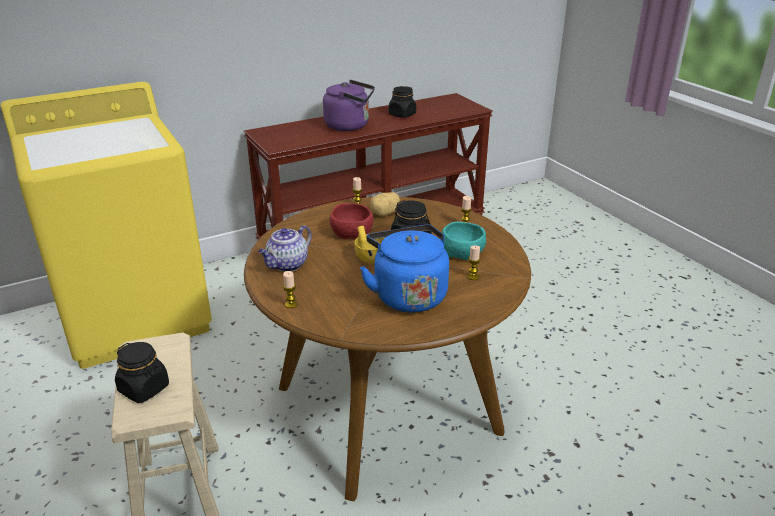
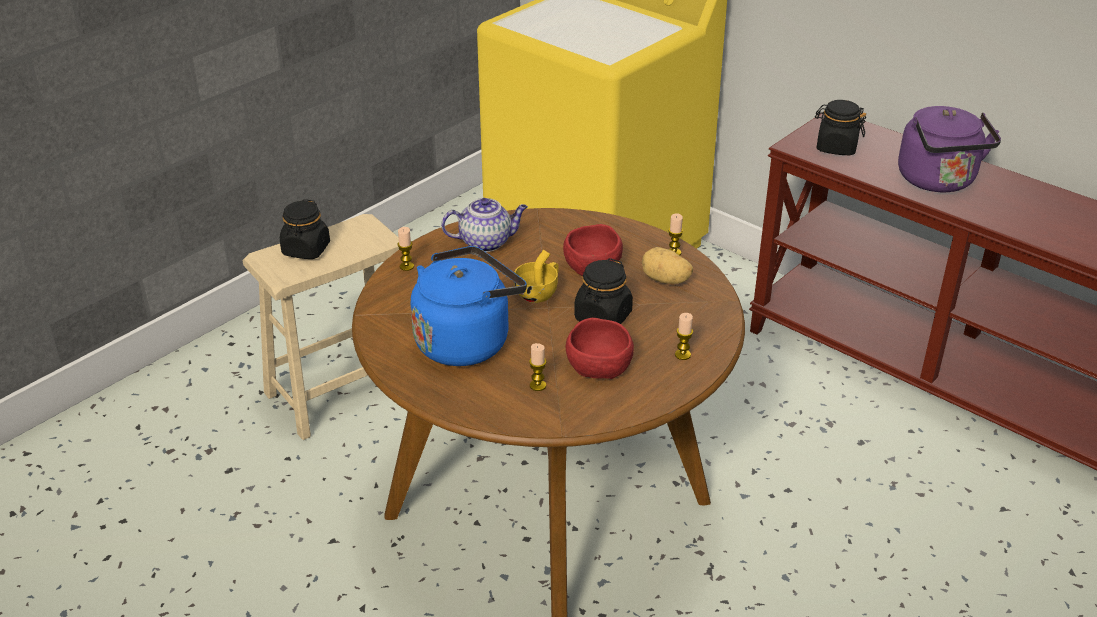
camera: 70 degrees right, 5 degrees up
teapot [258,225,312,272] -> teapot turned 150 degrees clockwise [441,198,528,252]
black jar [389,86,416,118] -> black jar moved to [815,100,866,155]
turquoise bowl [442,222,486,260] -> red bowl [565,318,634,379]

